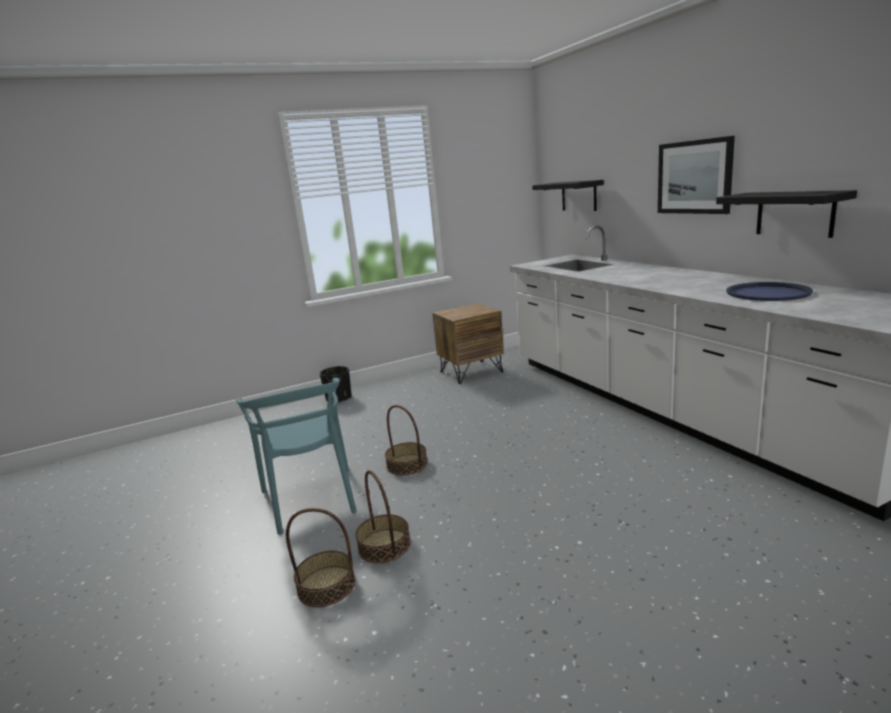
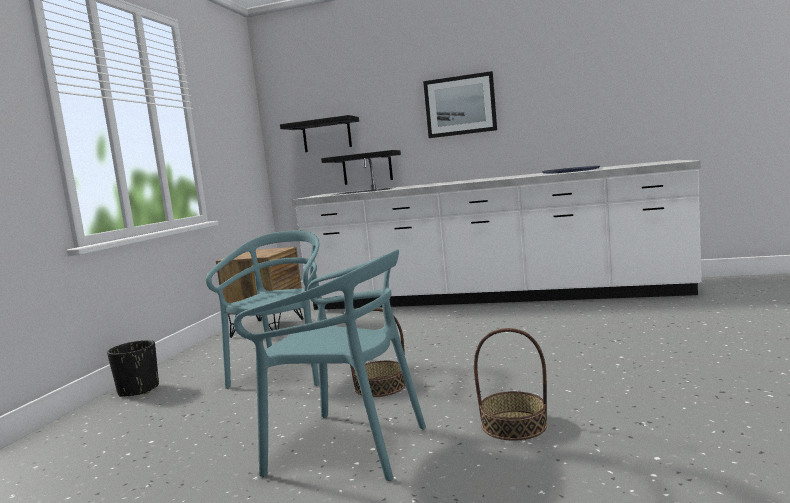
camera: 50 degrees left, 10 degrees down
basket [286,508,356,607] -> none
black shelf [716,190,857,238] -> black shelf moved to [321,150,401,185]
none -> turquoise chair [206,230,327,389]

